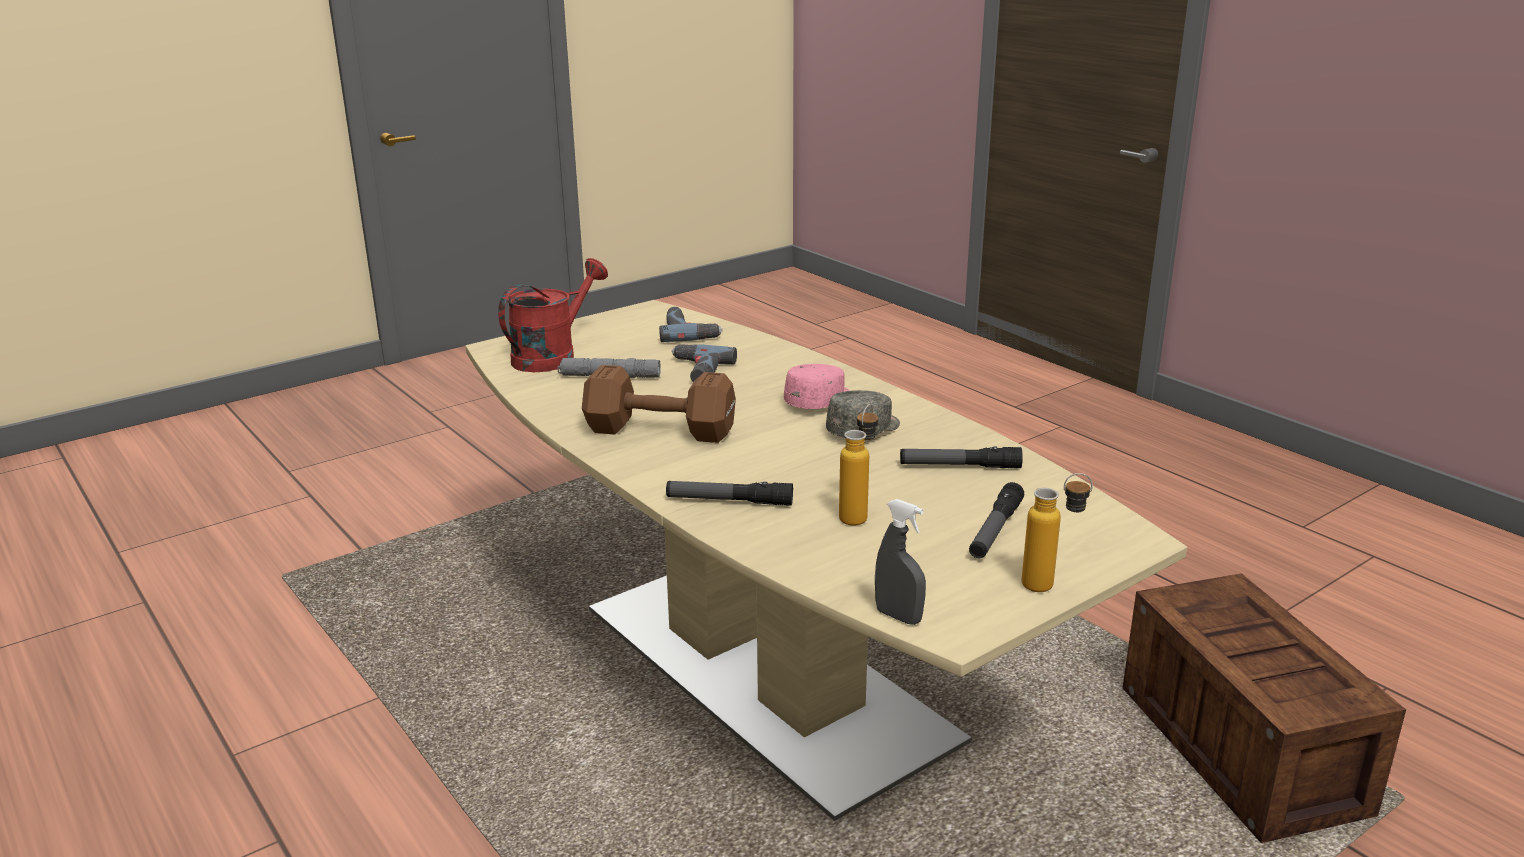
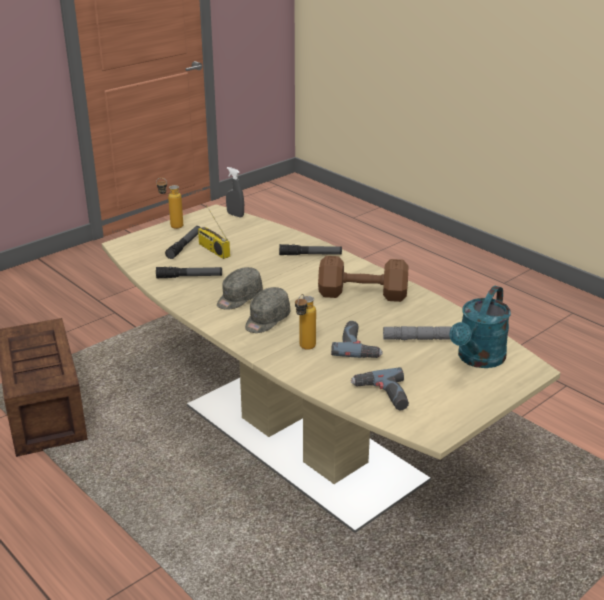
camera: 175 degrees right, 5 degrees up
red watering can [498,258,608,372] -> turquoise watering can [450,286,511,368]
pink cap [784,364,850,409] -> grey cap [245,287,290,333]
bottle [839,404,878,526] -> bottle moved to [295,294,316,350]
none -> radio [198,205,230,259]

